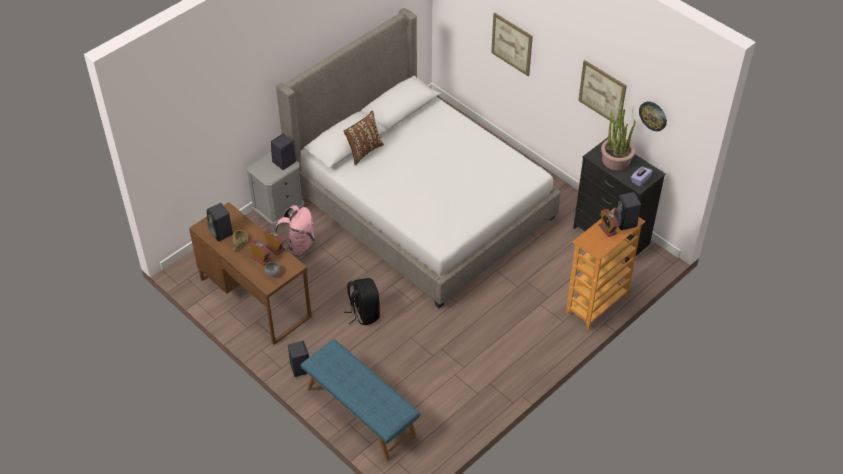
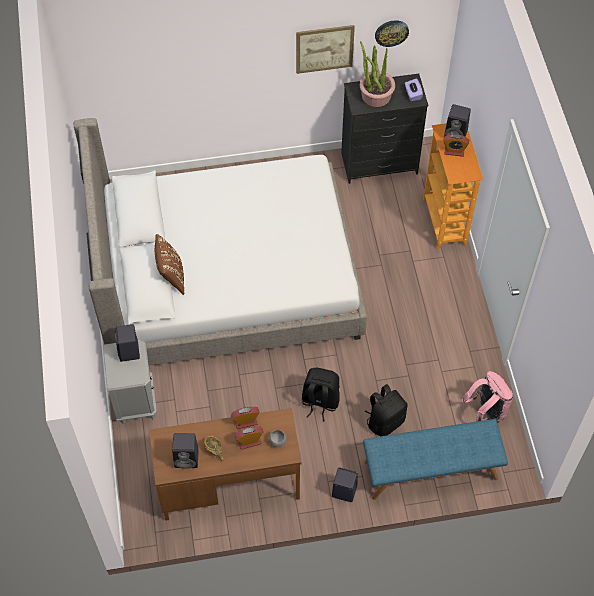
camera: 55 degrees left, 10 degrees up
pink backpack [275,205,315,257] -> pink backpack moved to [461,371,514,423]
picture [491,13,533,76] -> none
none -> black backpack [365,384,408,436]

